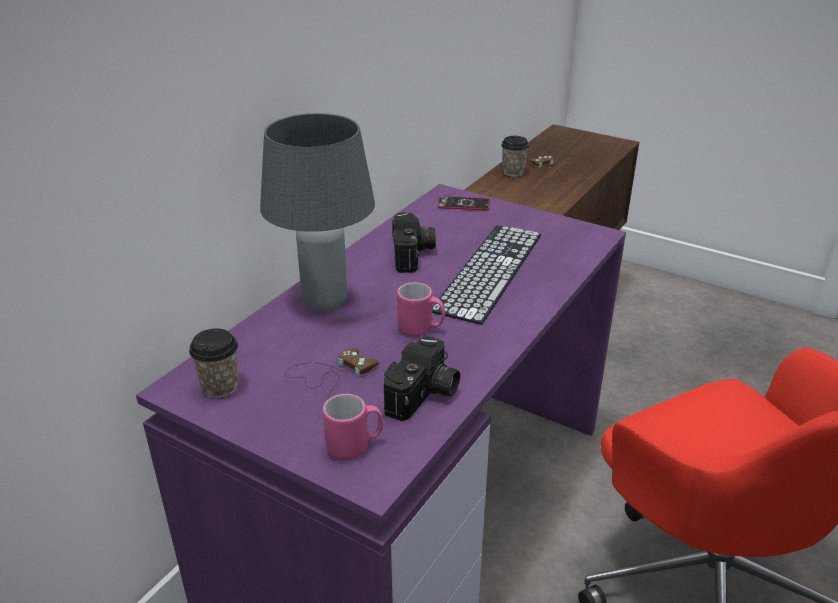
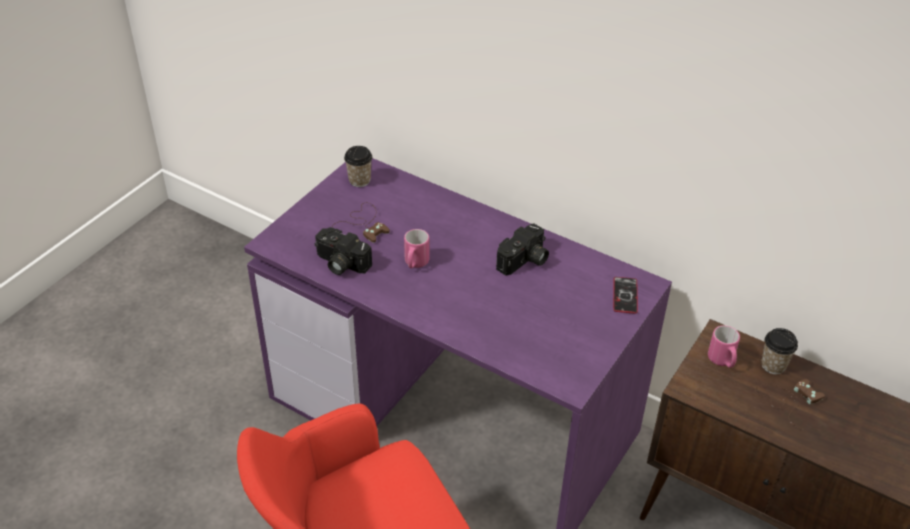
camera: 90 degrees right, 10 degrees up
grey table lamp [260,113,375,311] -> none
pink mug [323,394,383,461] -> pink mug moved to [708,325,740,368]
camera [392,212,436,273] -> camera turned 45 degrees counterclockwise [496,224,549,275]
keyboard [432,225,541,325] -> none

